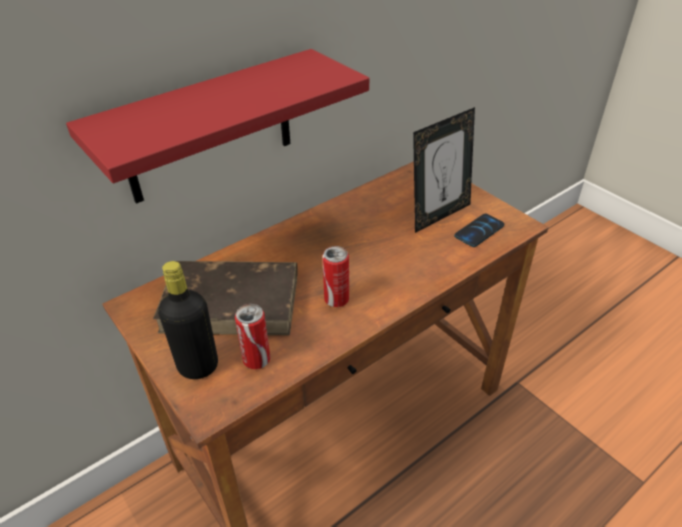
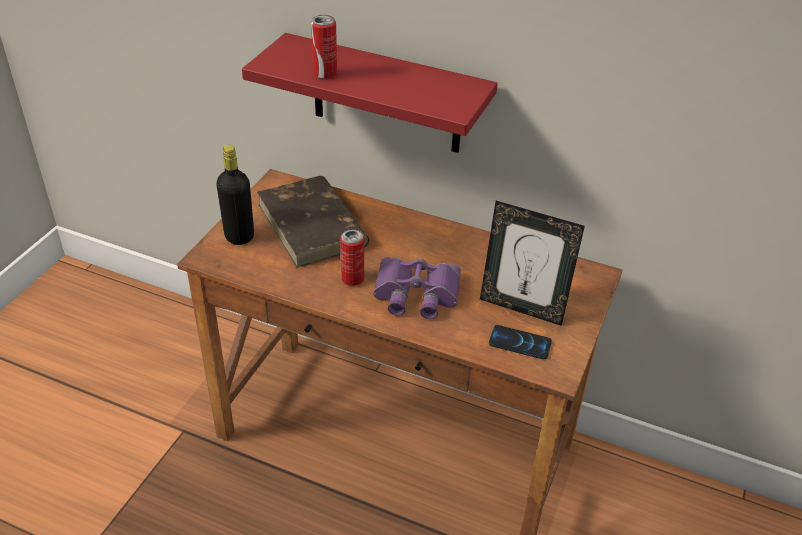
camera: 60 degrees right, 0 degrees up
can [235,304,270,369] -> can moved to [311,15,337,79]
none -> purple binoculars [373,257,461,319]

